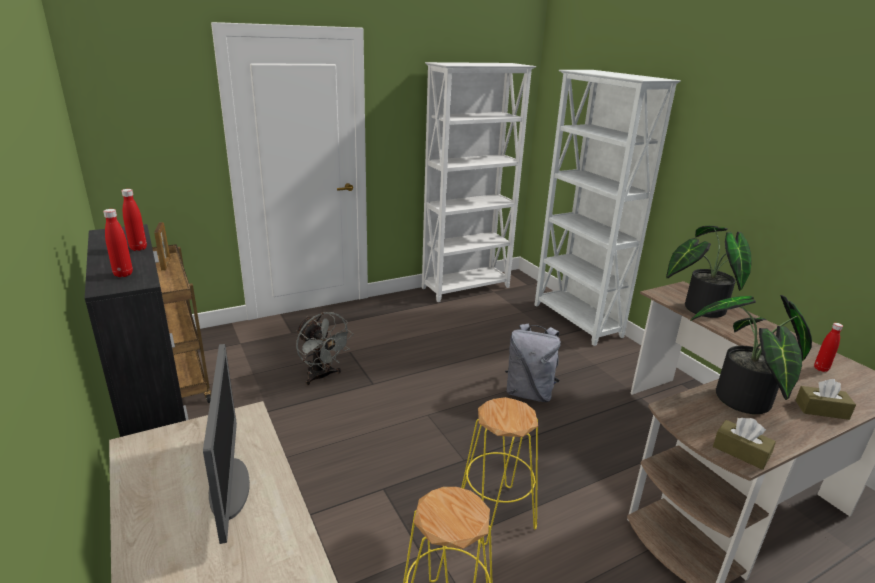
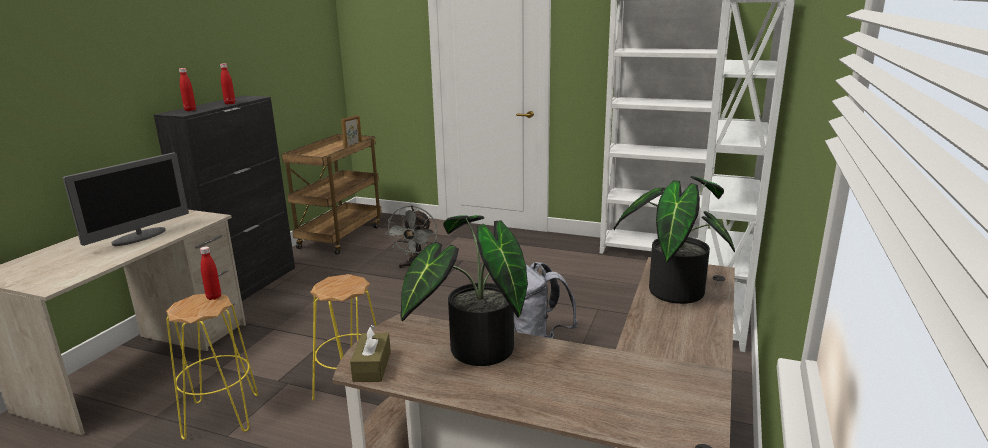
camera: 50 degrees right, 5 degrees down
brown tissue box [795,379,856,420] -> none
red bottle [814,323,843,372] -> red bottle moved to [200,247,221,300]

